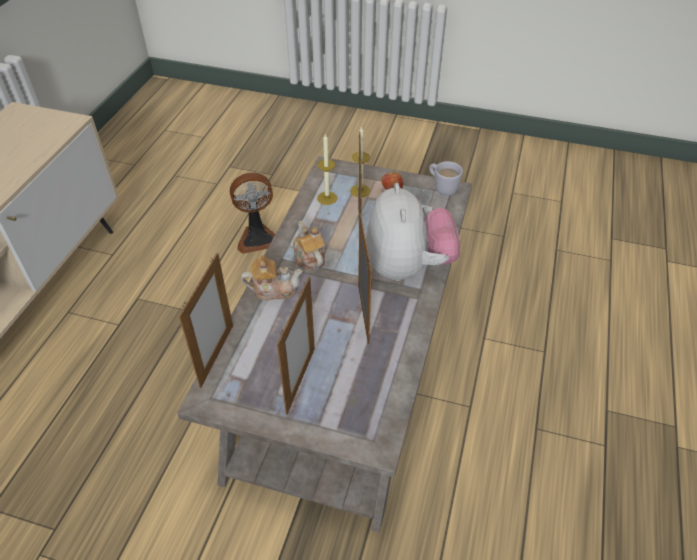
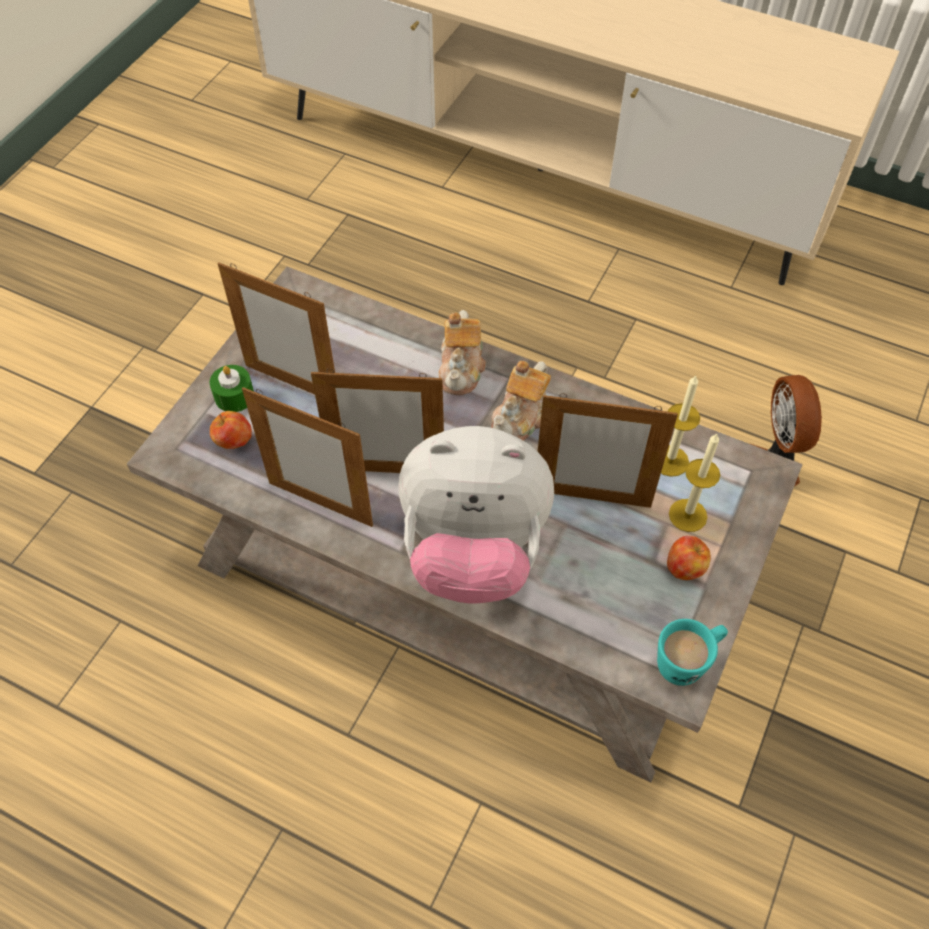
camera: 100 degrees right, 10 degrees up
picture frame [179,253,233,388] -> picture frame moved to [242,387,373,527]
teapot [293,221,325,270] -> teapot turned 135 degrees clockwise [491,361,551,441]
white mug [429,161,463,196] -> turquoise mug [657,619,728,686]
none -> green candle [210,365,254,412]
none -> apple [210,411,252,449]

